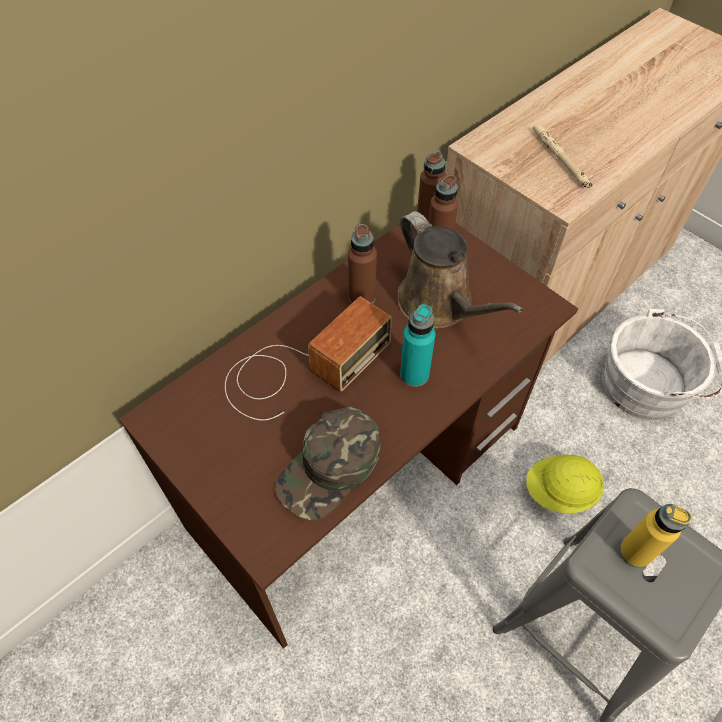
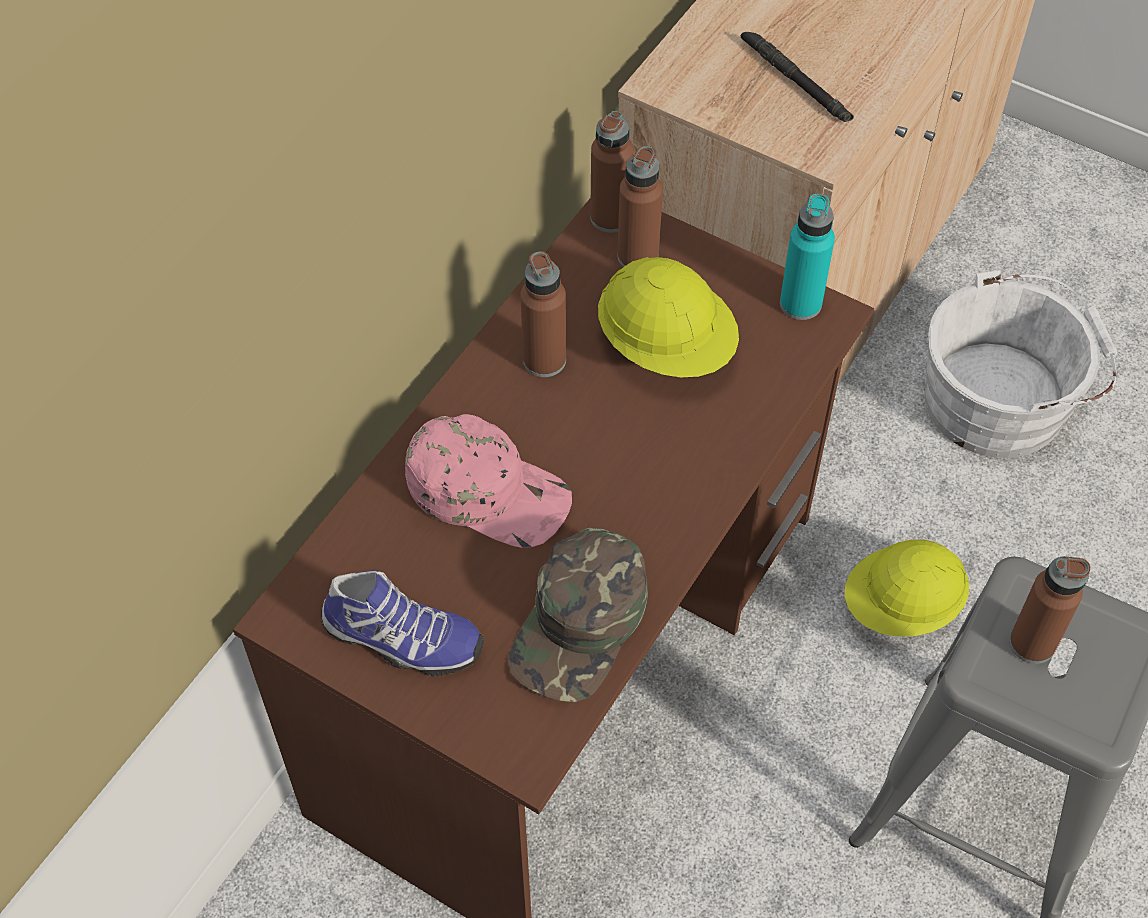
camera: 15 degrees left, 0 degrees up
radio [225,296,393,421] -> pink cap [405,414,572,548]
brown watering can [397,211,523,329] -> yellow hard hat [598,257,739,377]
turquoise bottle [400,304,436,387] -> turquoise bottle moved to [780,194,835,320]
beige flashlight [532,125,592,188] -> black flashlight [741,32,854,122]
yellow bottle [619,504,691,568] -> brown bottle [1009,556,1090,664]
none -> shoe [321,570,484,677]

